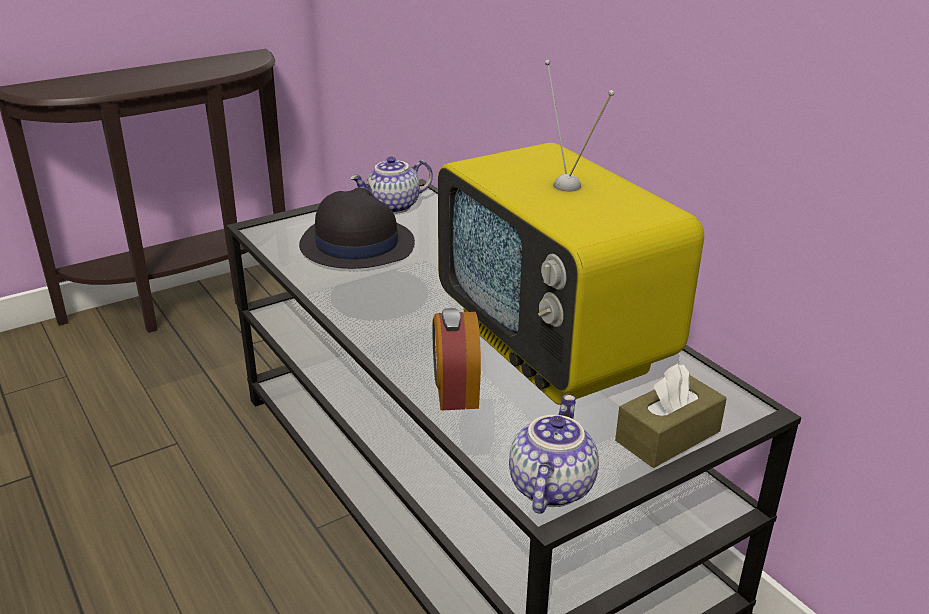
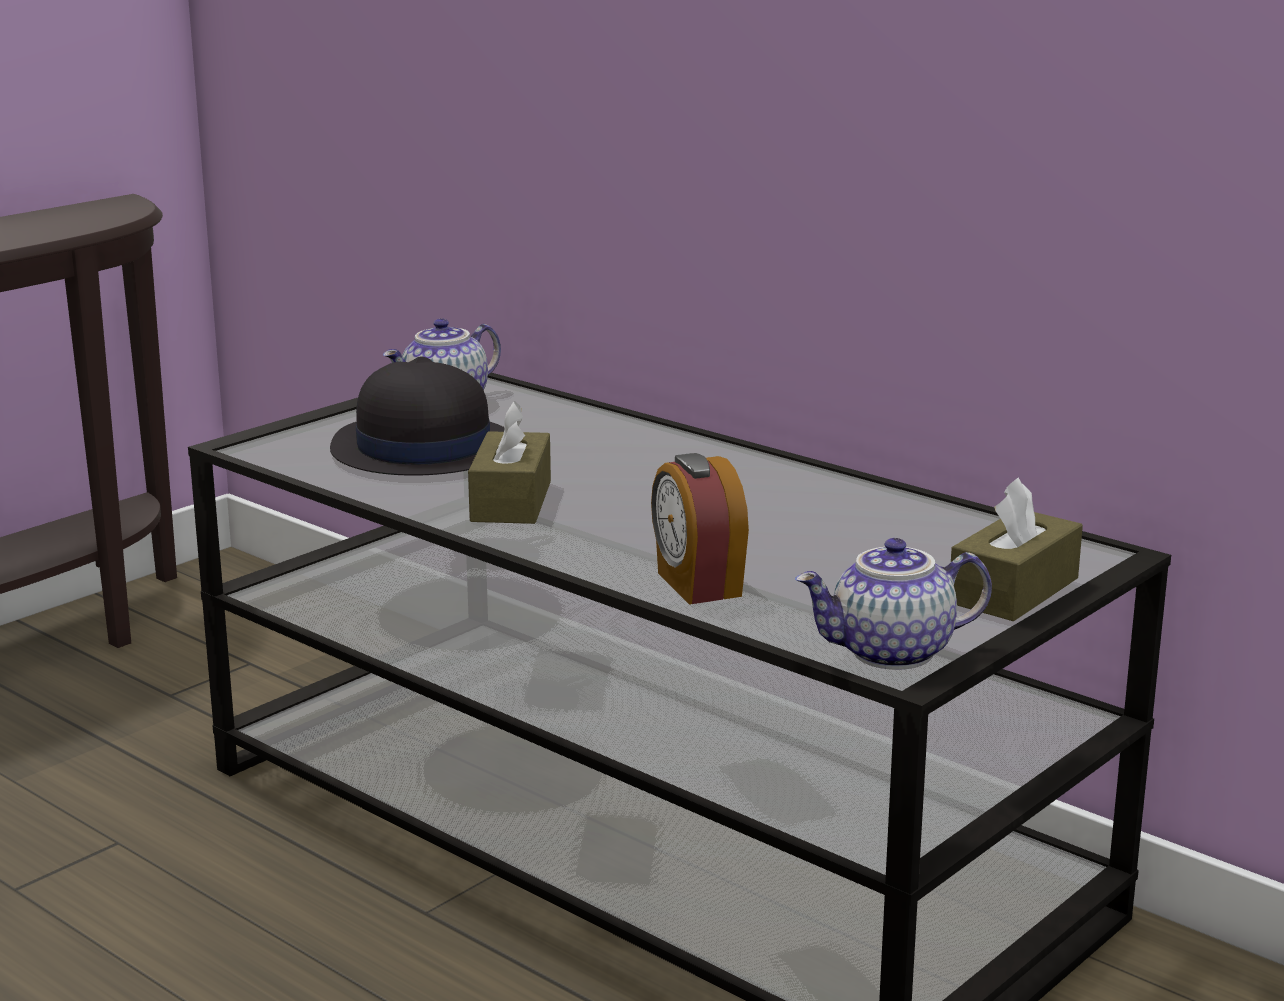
camera: 15 degrees left, 10 degrees down
television [438,60,704,405] -> none
teapot [509,395,599,514] -> teapot turned 105 degrees counterclockwise [795,538,992,670]
none -> brown tissue box [468,401,551,524]

